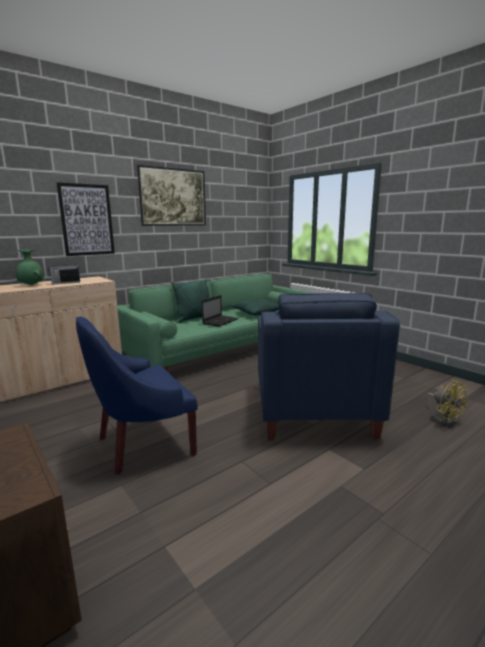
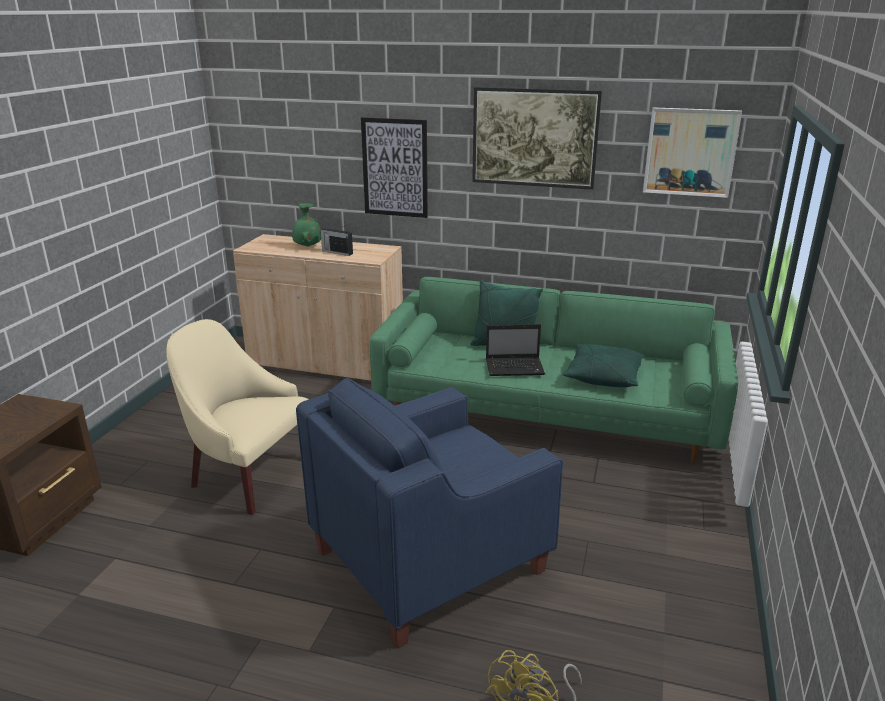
camera: 55 degrees right, 10 degrees up
blue armchair [76,316,198,475] -> beige armchair [166,319,309,515]
none -> picture [643,107,742,198]

